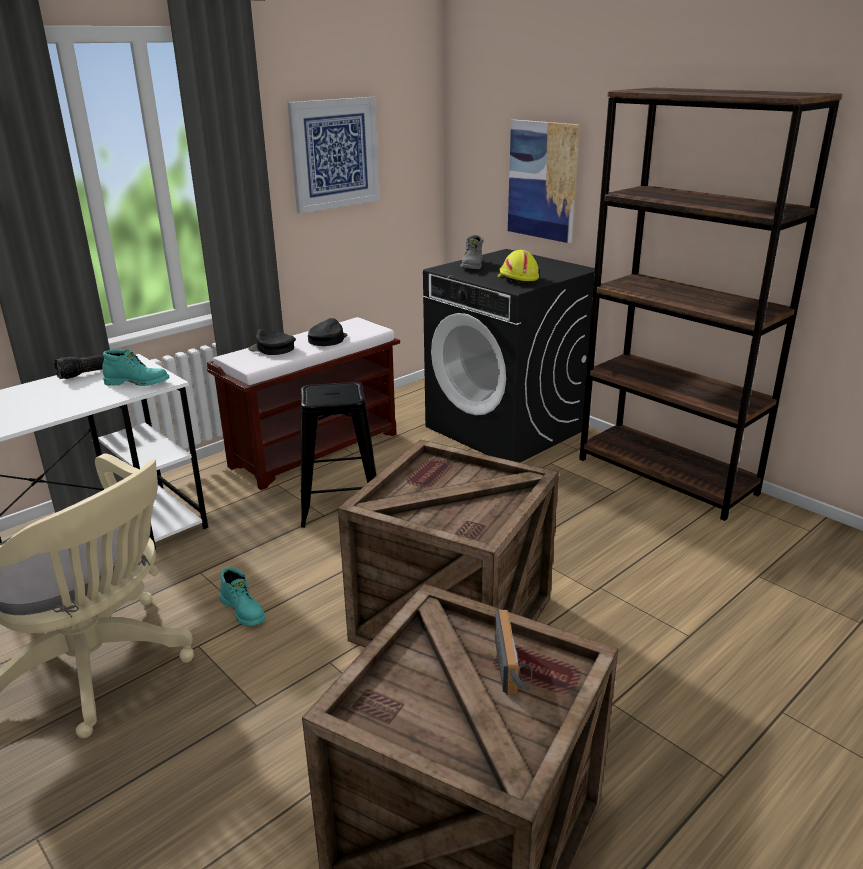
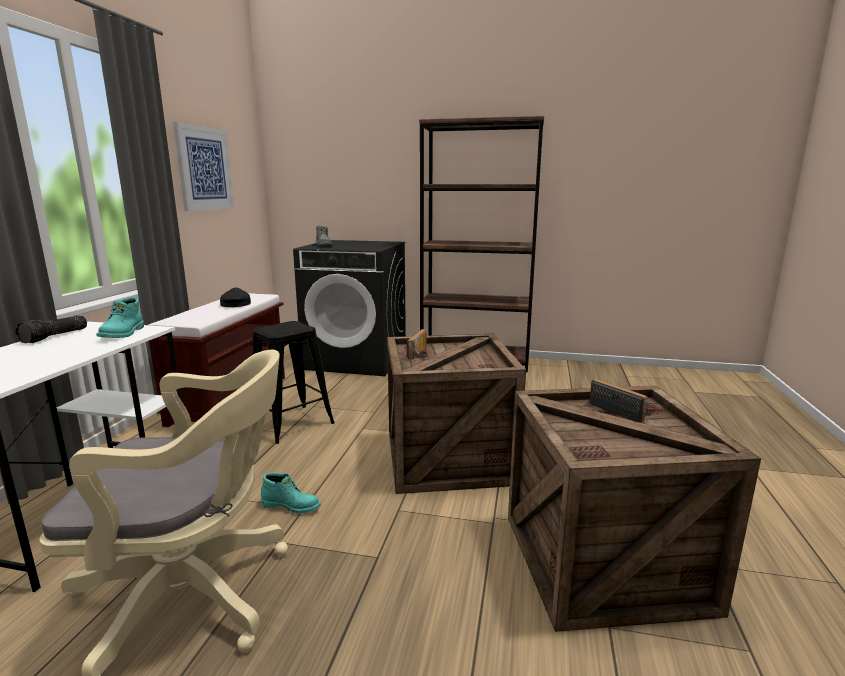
camera: 35 degrees left, 10 degrees down
turquoise boot [102,350,170,386] -> turquoise boot turned 120 degrees clockwise [97,297,144,338]
black cap [248,329,296,355] -> none
yellow hard hat [497,250,539,283] -> none
picture [508,120,580,243] -> none
none -> radio [407,329,428,360]

